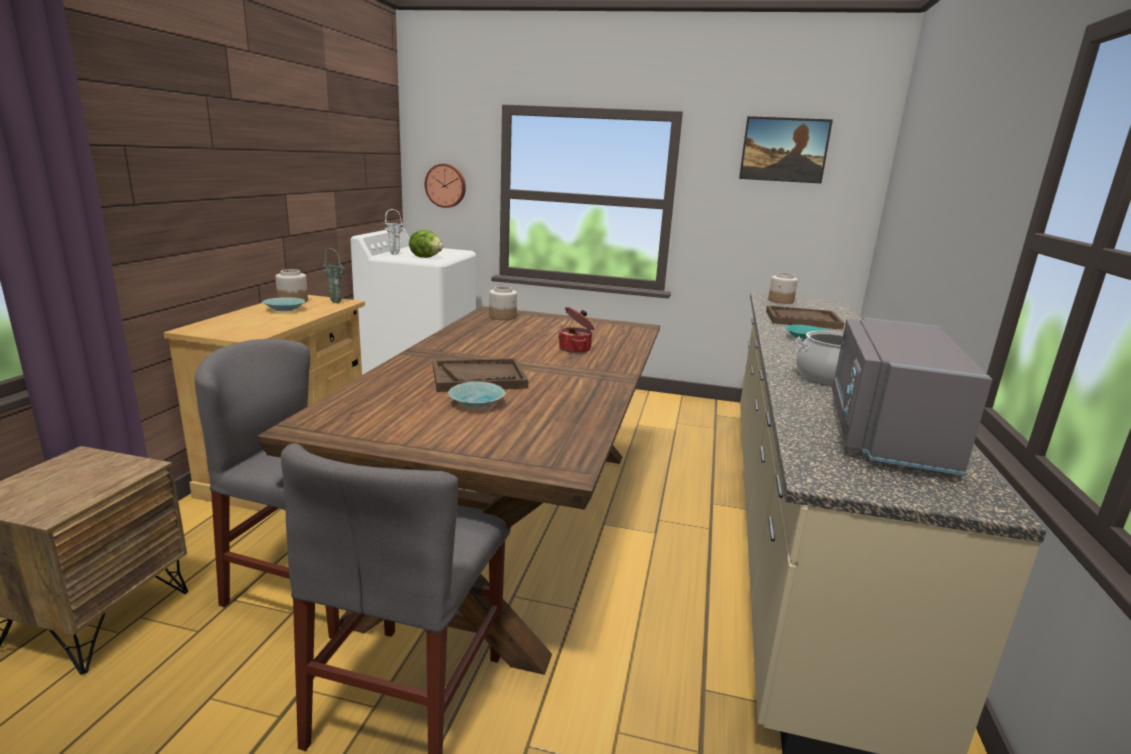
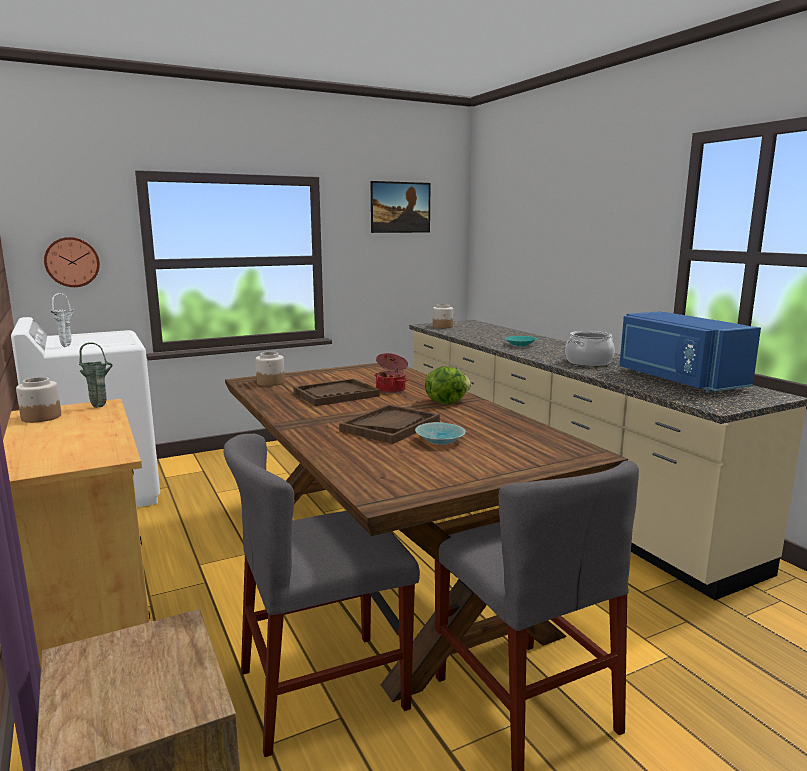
camera: 40 degrees left, 5 degrees down
turquoise bowl [262,297,305,312] -> none
lettuce [409,230,443,258] -> lettuce moved to [425,367,472,404]
brown tray [766,305,844,330] -> brown tray moved to [293,379,380,406]
grey microwave [832,317,992,476] -> blue microwave [619,311,761,393]

